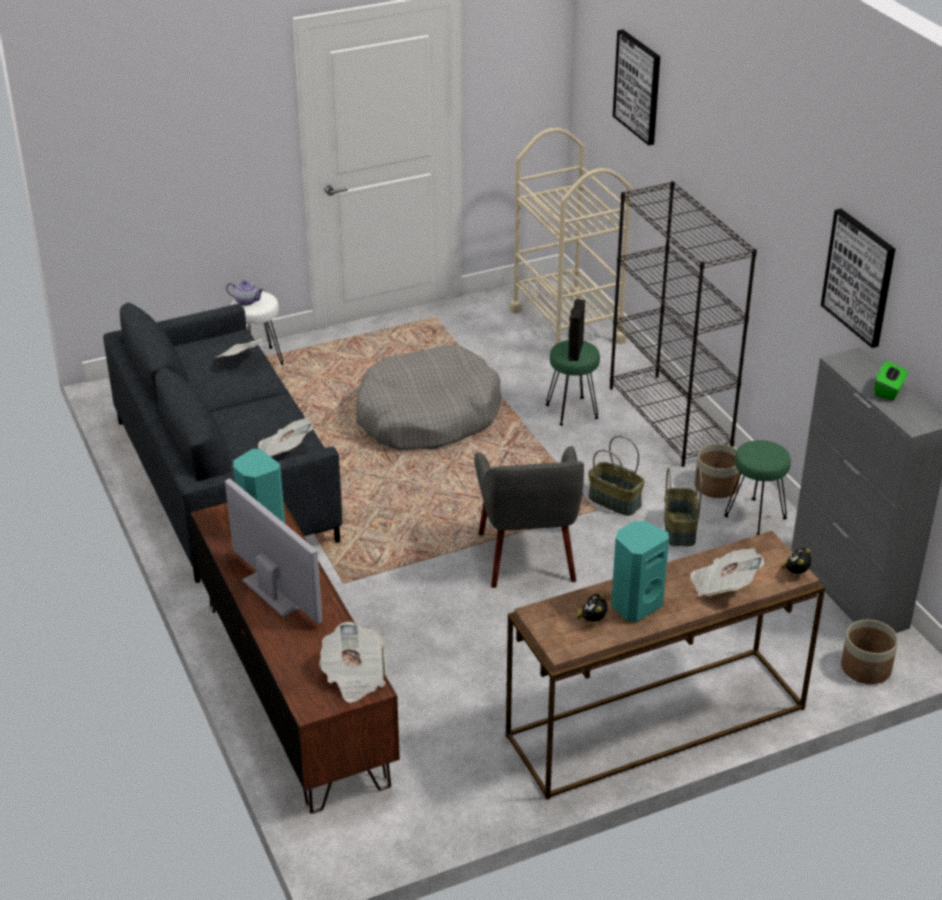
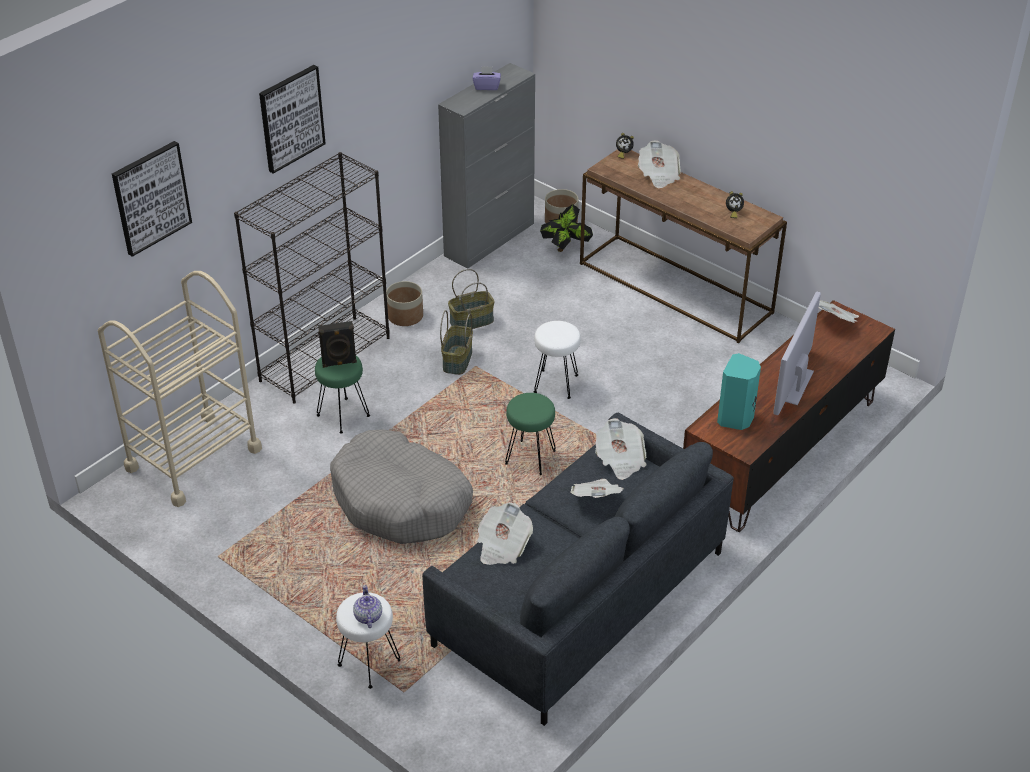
camera: 115 degrees left, 5 degrees up
grey armchair [474,446,584,588] -> white stool [534,321,581,399]
turquoise speaker [611,521,669,622] -> none
green stool [724,440,791,535] -> green stool moved to [505,393,556,475]
picture [821,209,895,348] -> picture moved to [259,65,326,174]
green tissue box [874,361,908,400] -> purple tissue box [472,66,501,90]
none -> potted plant [540,204,593,252]
none -> newspaper [570,479,624,498]

